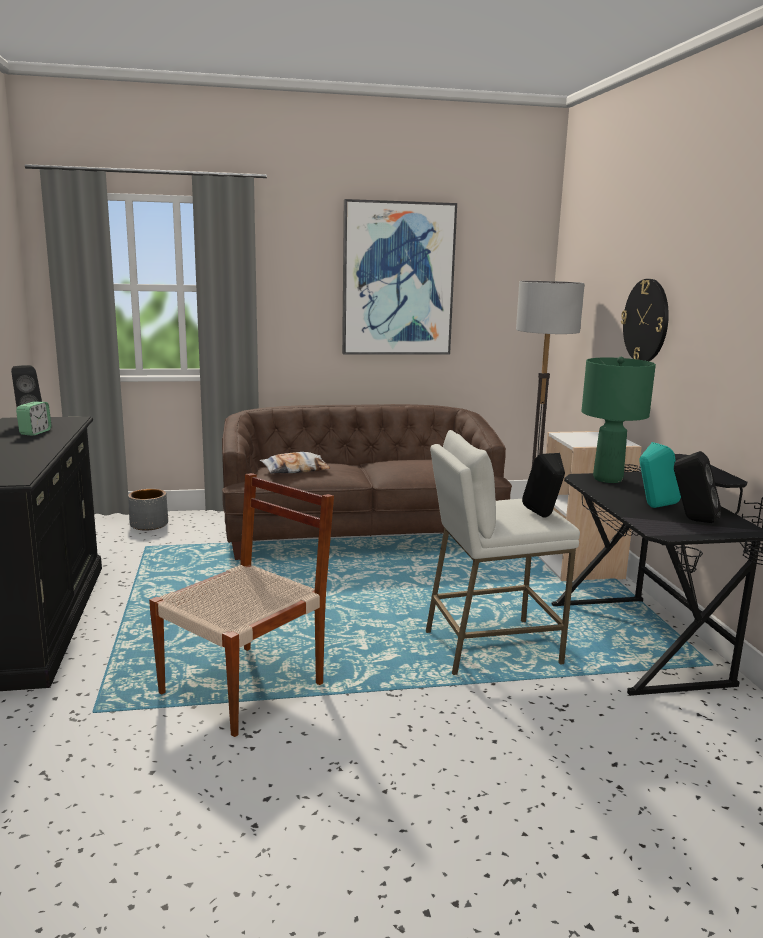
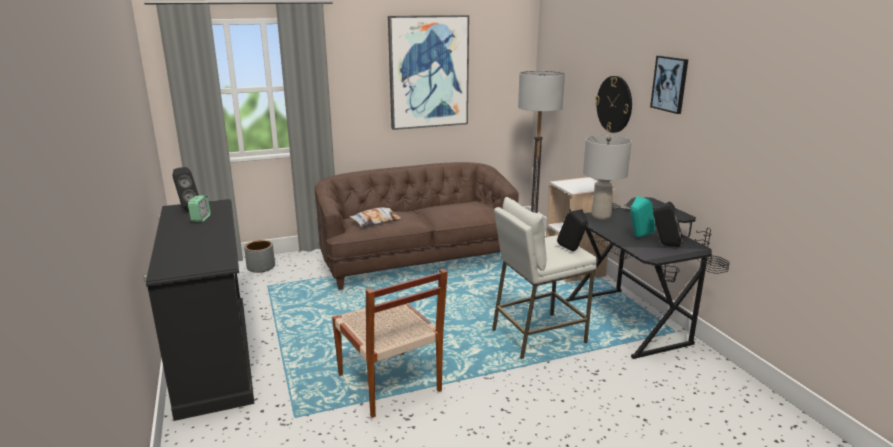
camera: 10 degrees left, 5 degrees up
chair [149,473,334,737] -> chair turned 120 degrees clockwise [332,269,448,418]
green table lamp [581,357,656,483] -> grey table lamp [583,135,632,220]
none -> picture [650,56,688,114]

